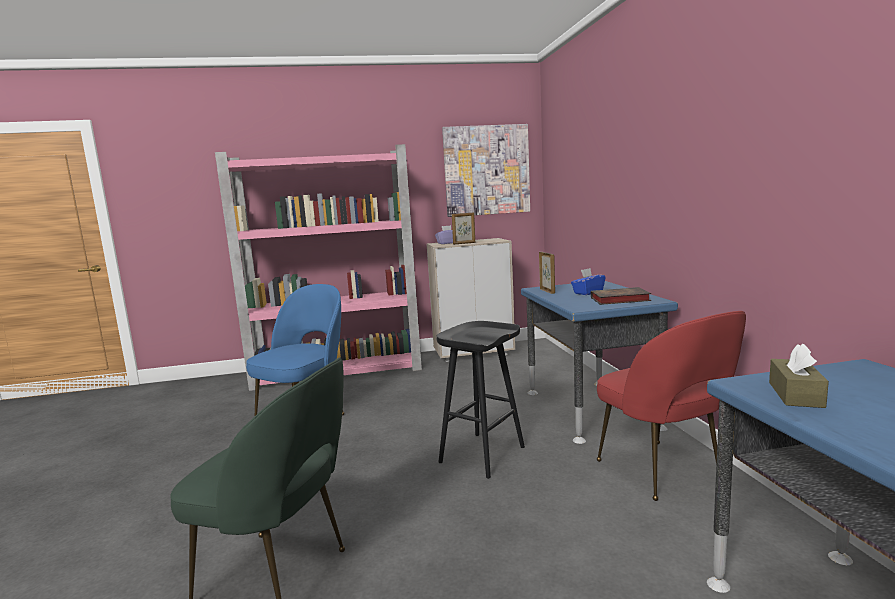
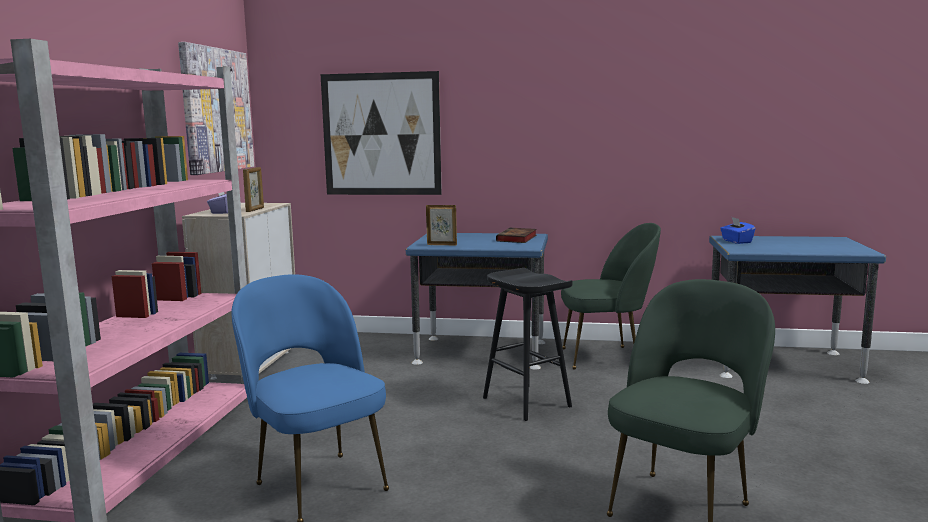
camera: 70 degrees left, 0 degrees up
blue tissue box [571,268,606,295] -> blue tissue box moved to [720,217,756,244]
red chair [597,311,746,501] -> green chair [561,223,661,370]
brown tissue box [769,343,829,408] -> none
none -> picture [320,71,442,195]

